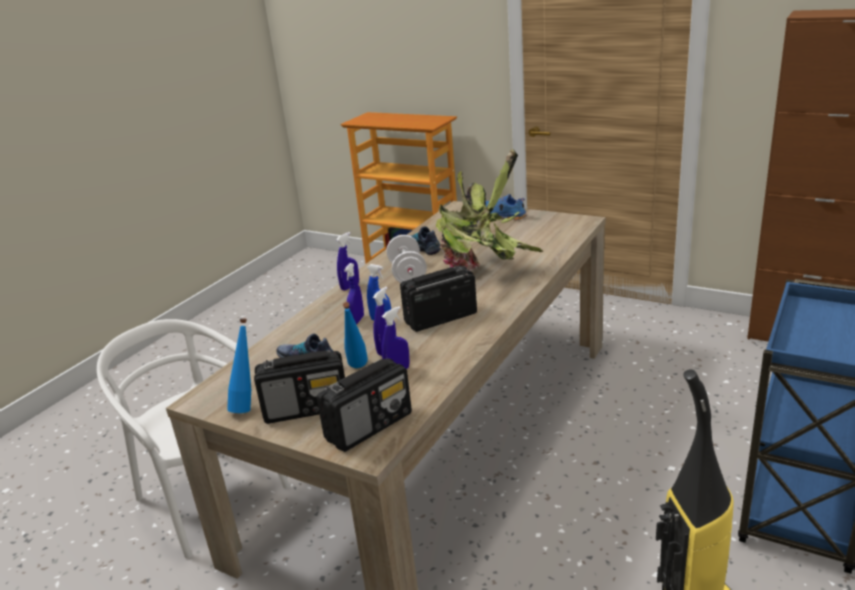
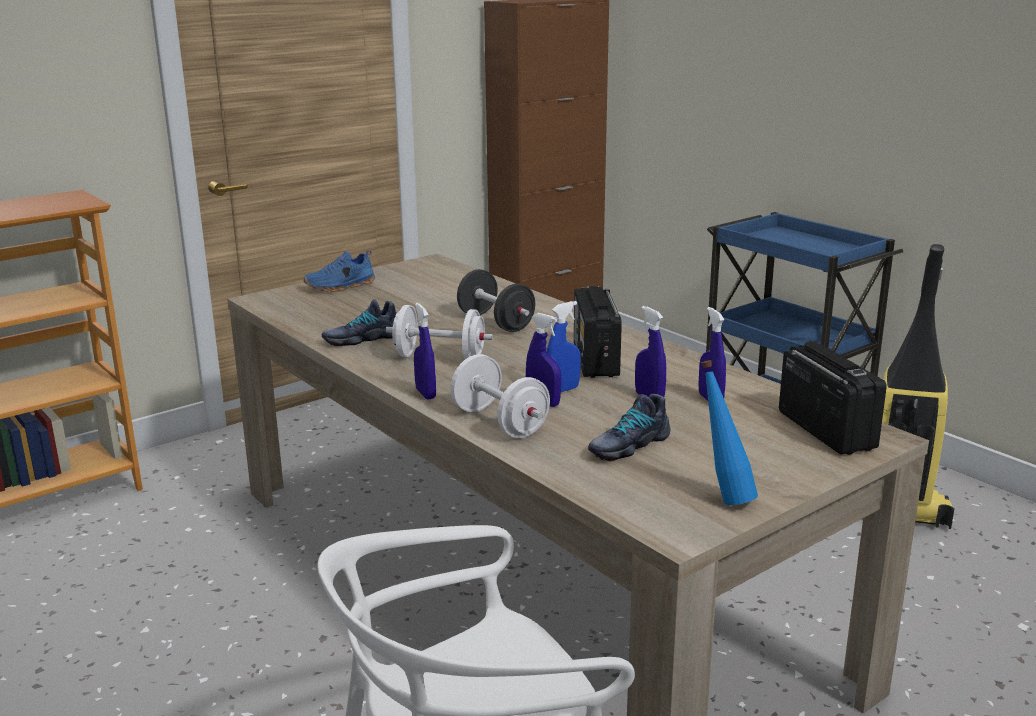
camera: 70 degrees left, 5 degrees down
radio [254,350,345,424] -> none
blue bottle [343,302,368,368] -> none
potted plant [436,149,543,271] -> black dumbbell [457,269,536,332]
none -> white dumbbell [451,354,550,438]

